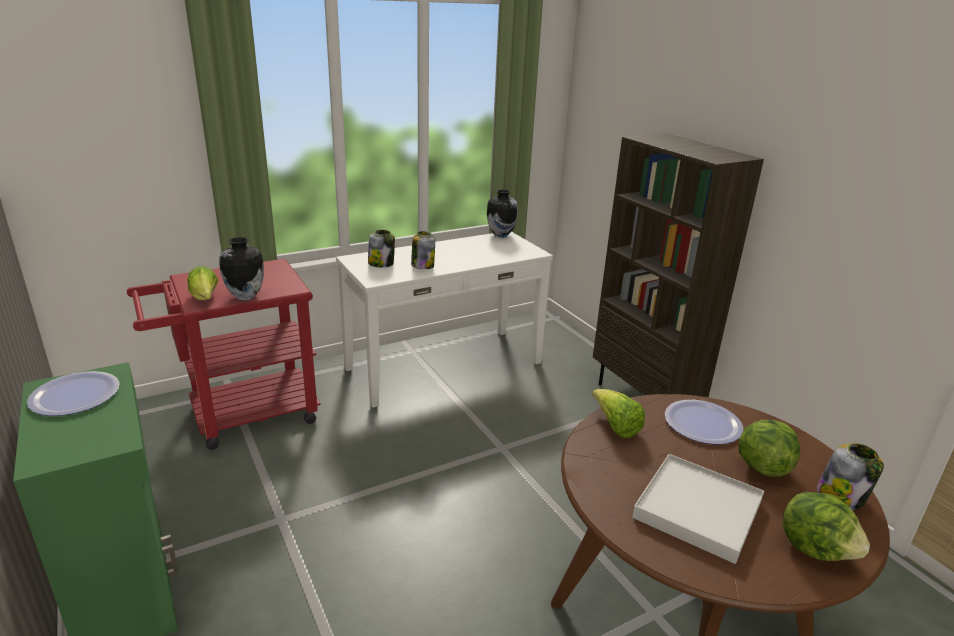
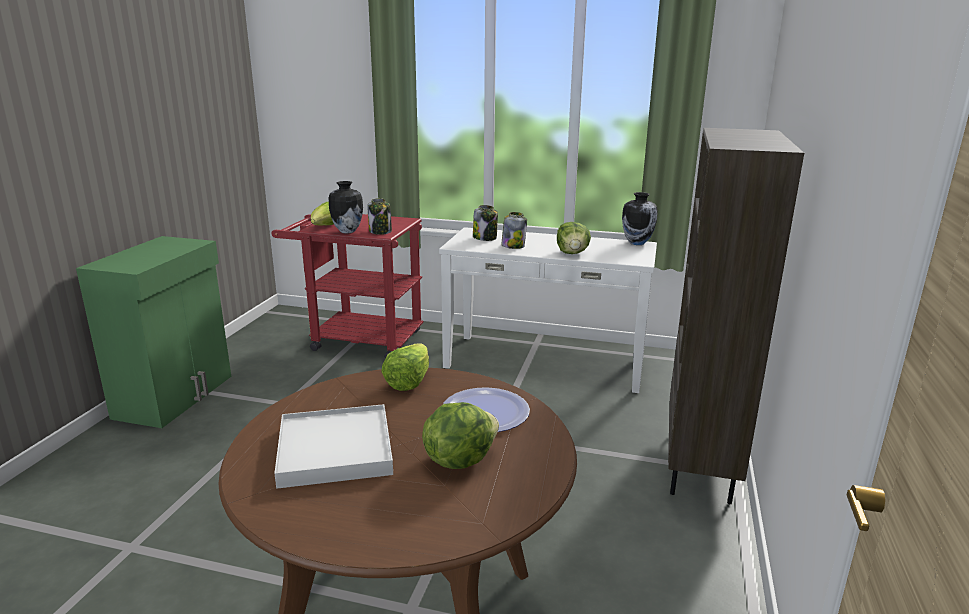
camera: 45 degrees right, 5 degrees down
plate [27,371,120,416] -> none
lettuce [782,492,870,561] -> lettuce moved to [557,222,591,254]
jar [817,443,884,510] -> jar moved to [367,198,392,235]

